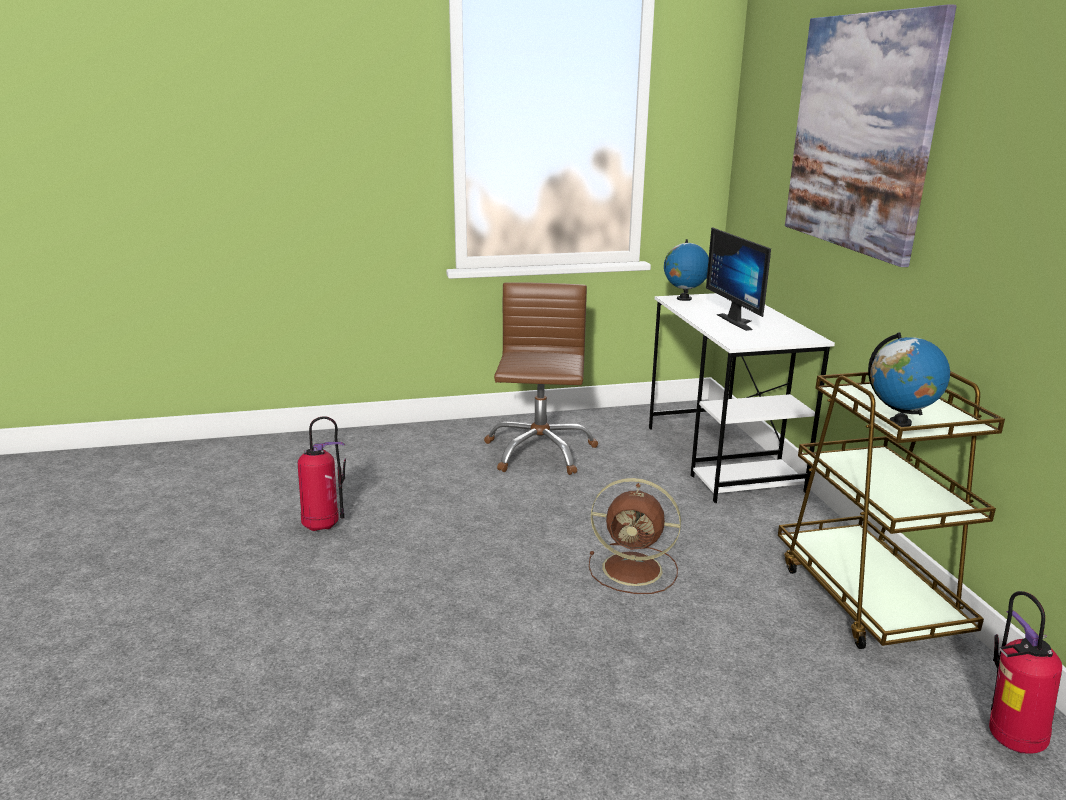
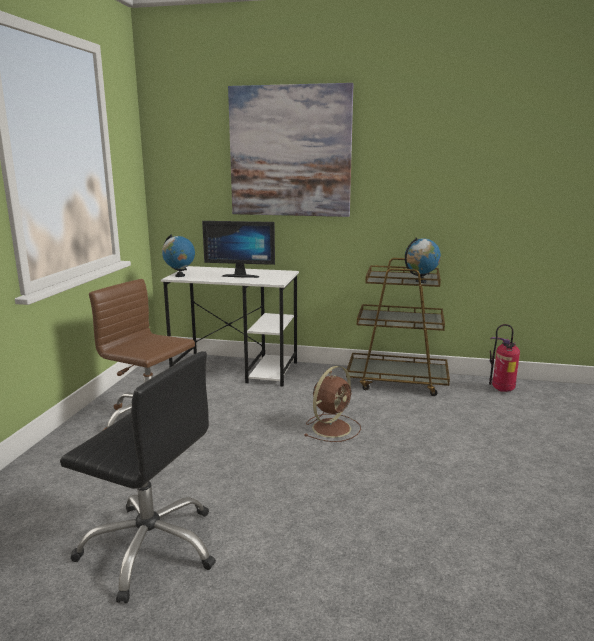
camera: 65 degrees left, 5 degrees down
fire extinguisher [298,416,346,531] -> black office chair [60,351,216,603]

